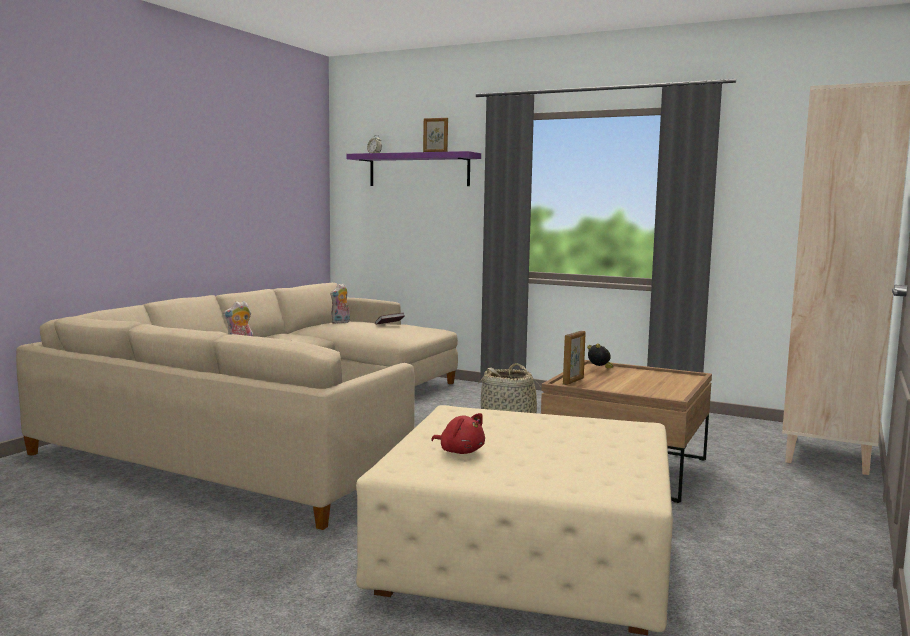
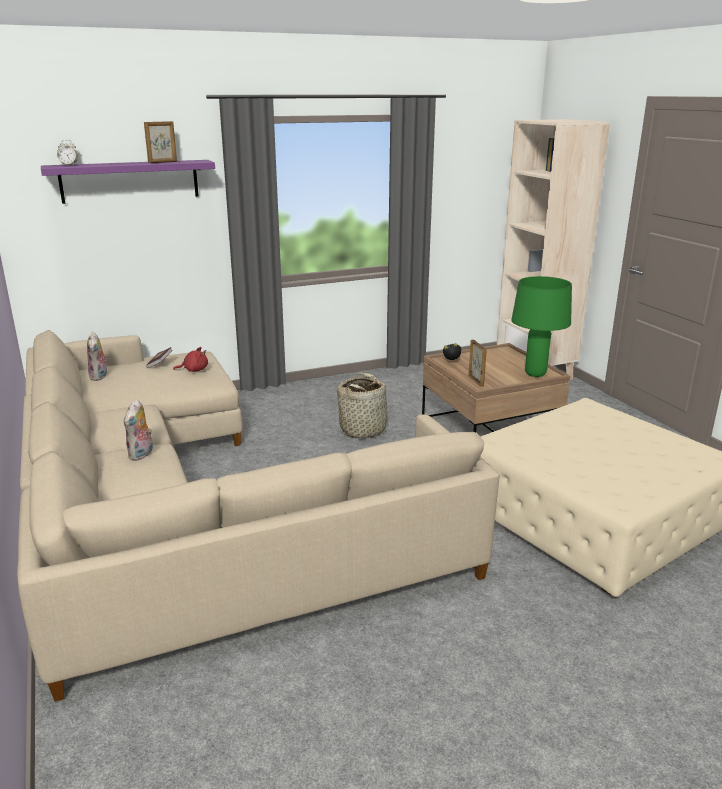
camera: 50 degrees left, 15 degrees up
red plush toy [431,413,485,454] -> red plush toy moved to [173,347,208,372]
none -> green table lamp [511,276,572,377]

